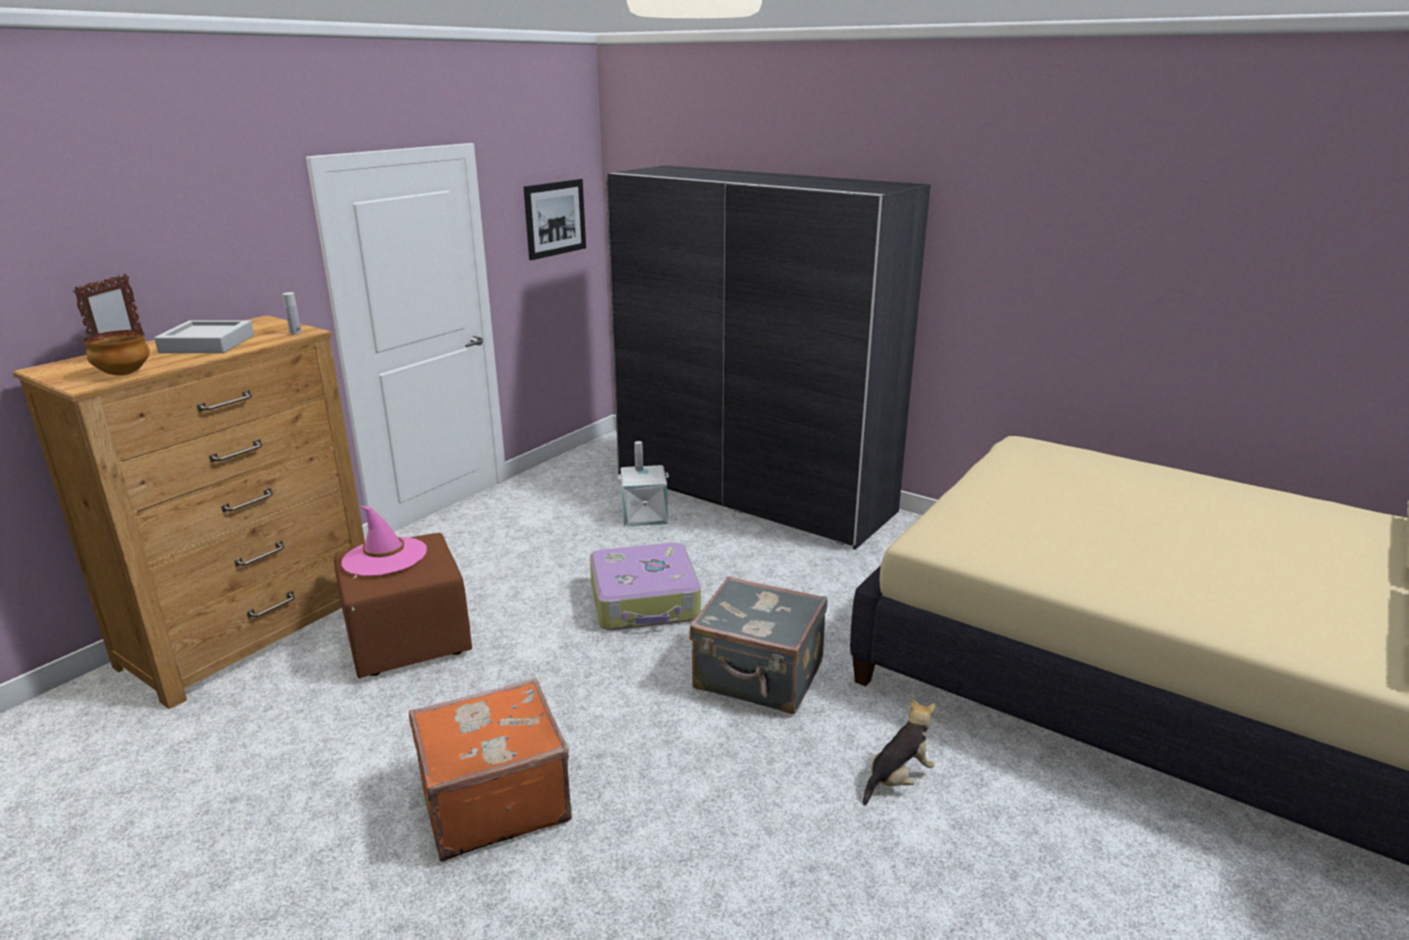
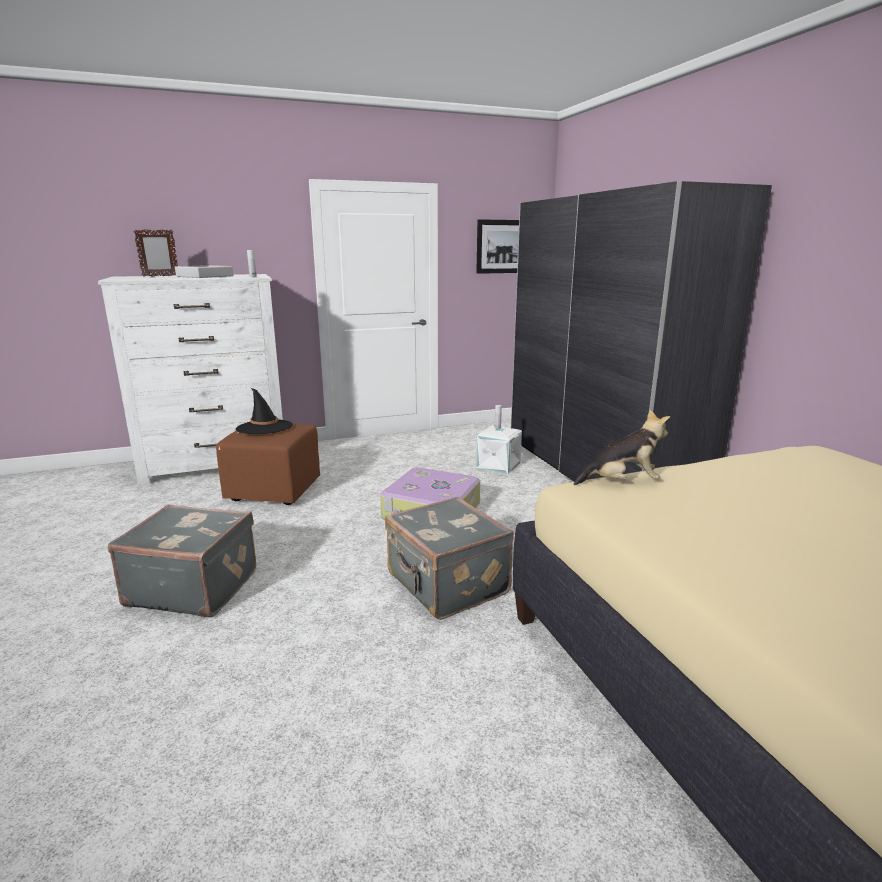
camera: 35 degrees right, 5 degrees down
brown dresser [13,315,365,709] -> white dresser [98,274,283,486]
bowl [83,330,150,375] -> none
pink hat [341,506,427,576] -> black hat [236,387,293,434]
orange suitcase [409,678,572,862] -> grey suitcase [108,505,256,617]
plush toy [863,698,935,805] -> plush toy moved to [574,410,670,485]

